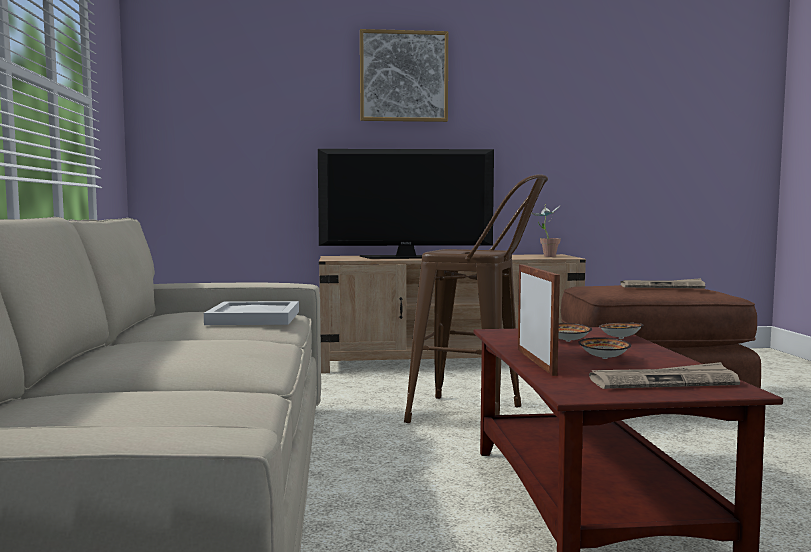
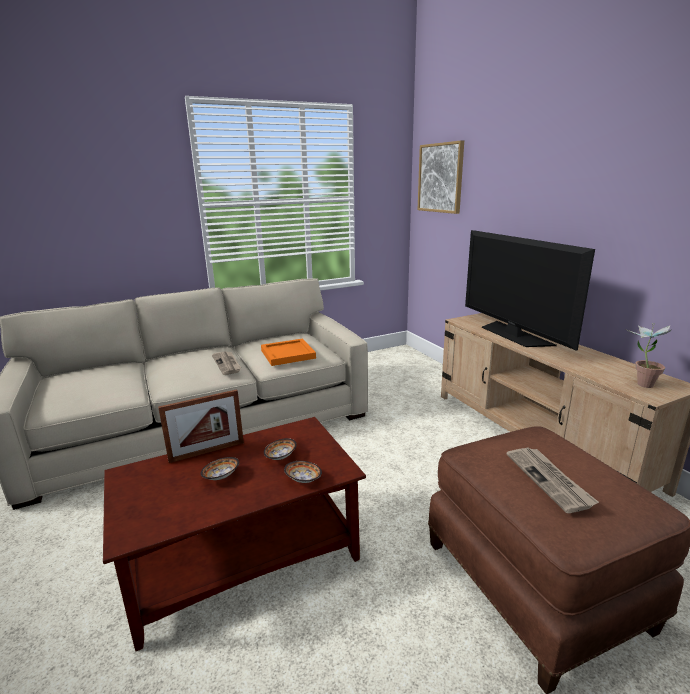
camera: 70 degrees right, 15 degrees up
white tray [204,301,299,325] -> orange tray [261,339,316,366]
picture [360,29,448,122] -> picture moved to [418,141,464,214]
brown stool [404,174,548,423] -> none
newspaper [589,362,740,389] -> newspaper moved to [212,351,241,375]

